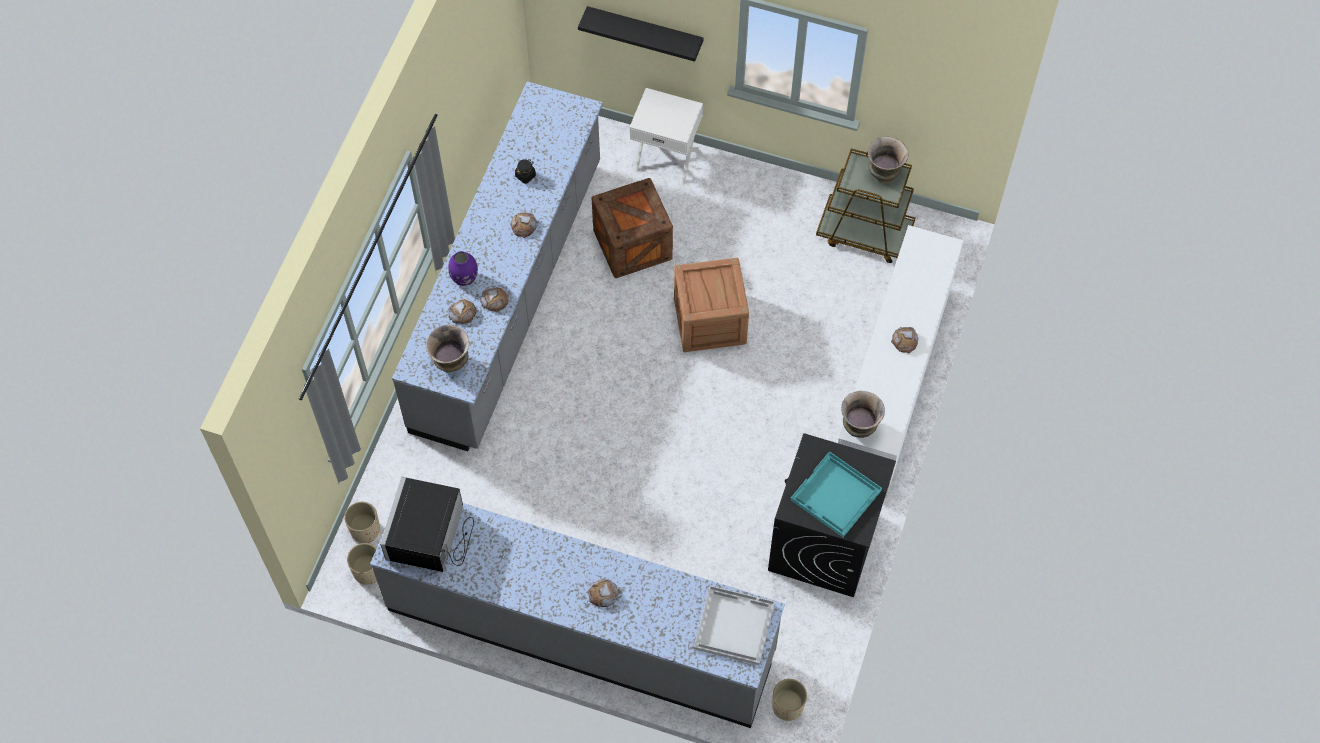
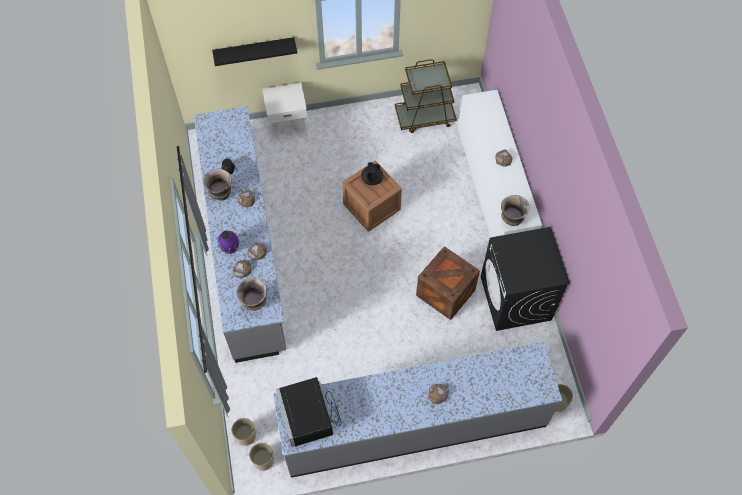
camera: 30 degrees left, 0 degrees up
crate [592,178,673,278] -> crate moved to [416,247,480,320]
white tray [694,586,775,665] -> none
turquoise tray [790,451,882,537] -> none
vase [868,136,908,183] -> vase moved to [203,169,232,201]
none -> black teapot [361,162,383,185]

